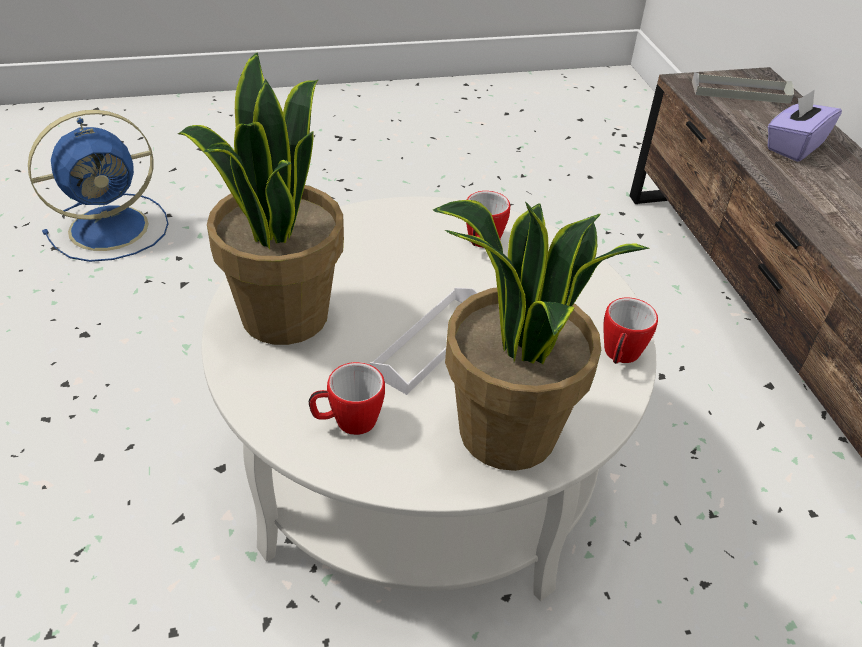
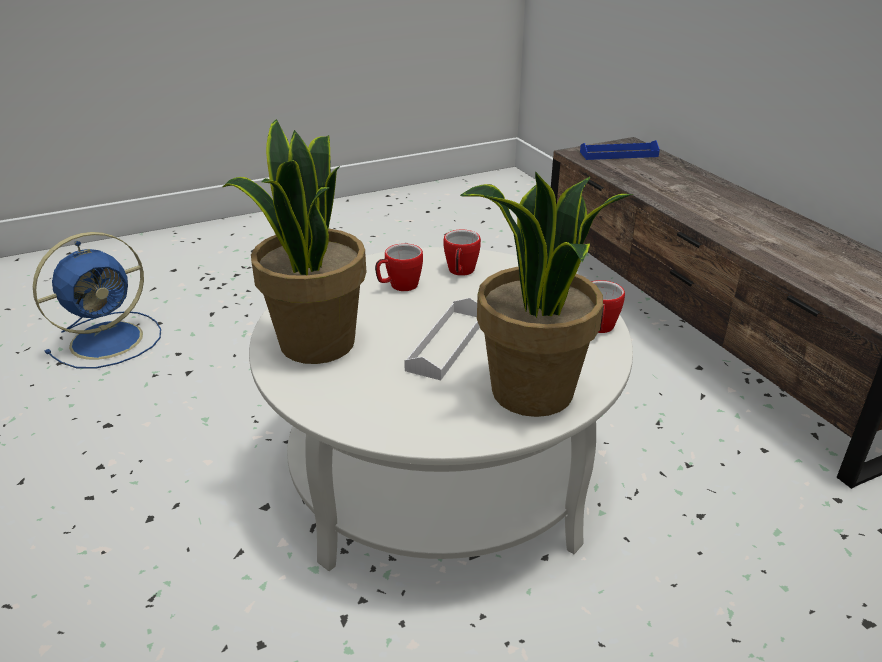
camera: 10 degrees left, 10 degrees down
mug [309,362,385,435] -> mug moved to [375,243,423,291]
grey tray [692,73,794,104] -> blue tray [580,140,660,160]
purple tissue box [768,90,842,162] -> none

